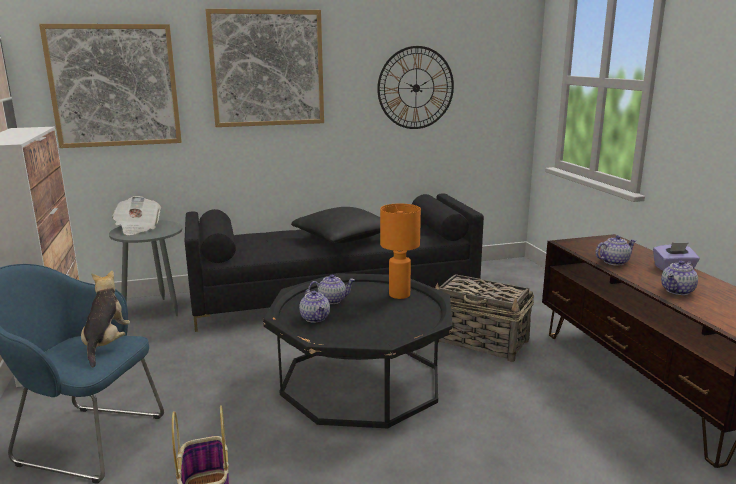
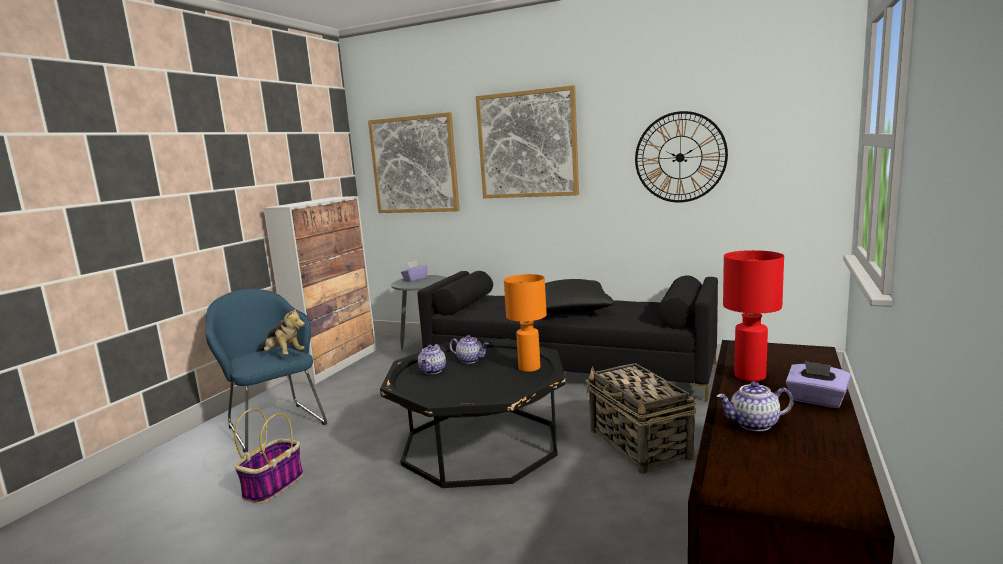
camera: 40 degrees right, 5 degrees down
plush toy [81,271,130,367] -> plush toy turned 90 degrees clockwise [260,307,305,355]
newspaper [112,196,161,235] -> purple tissue box [401,261,428,282]
teapot [595,235,636,266] -> red table lamp [723,250,784,381]

